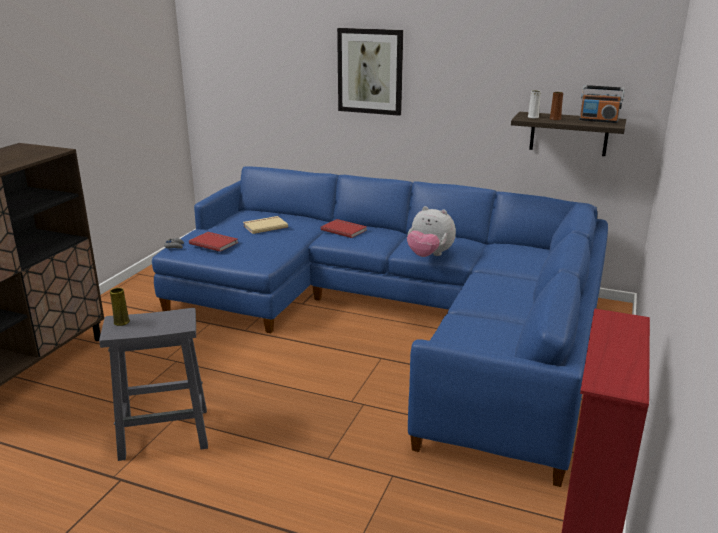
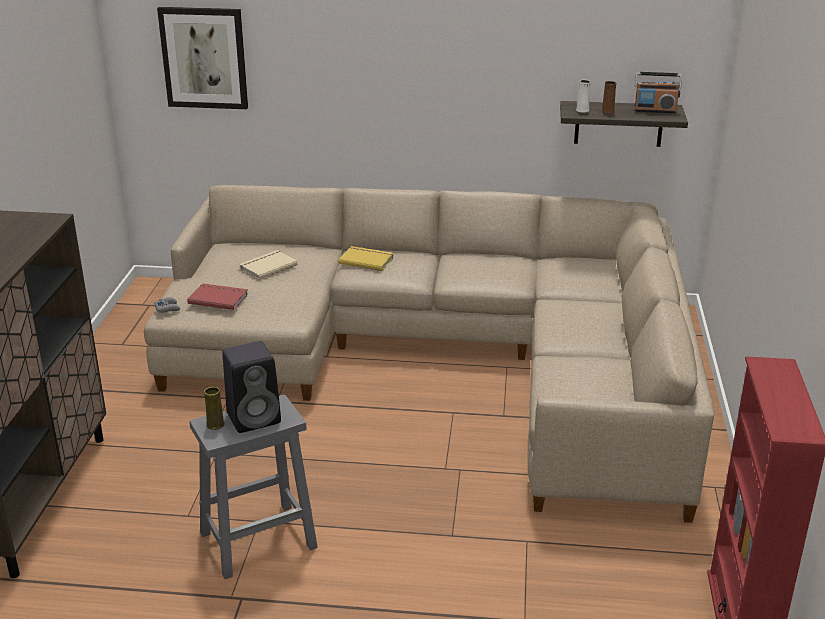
camera: 15 degrees left, 5 degrees up
blue sofa [152,166,608,487] -> beige sofa [144,185,714,523]
red book [321,219,367,238] -> yellow book [338,246,394,271]
picture [337,28,403,116] -> picture moved to [157,7,248,109]
plush toy [407,206,456,257] -> none
none -> black speaker [222,341,281,433]

